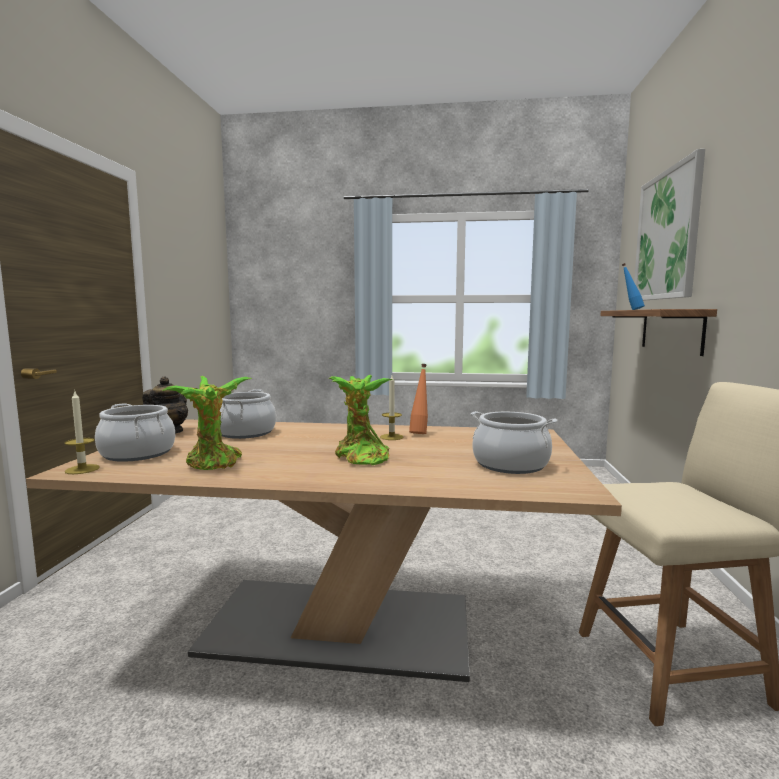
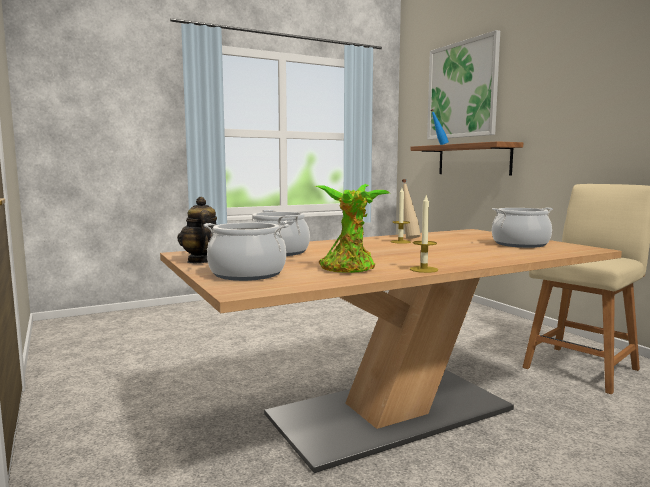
camera: 35 degrees left, 0 degrees up
candle [65,392,100,474] -> candle moved to [410,195,438,273]
potted plant [329,375,394,465] -> none
orange bottle [409,364,428,434] -> beige bottle [402,179,421,239]

